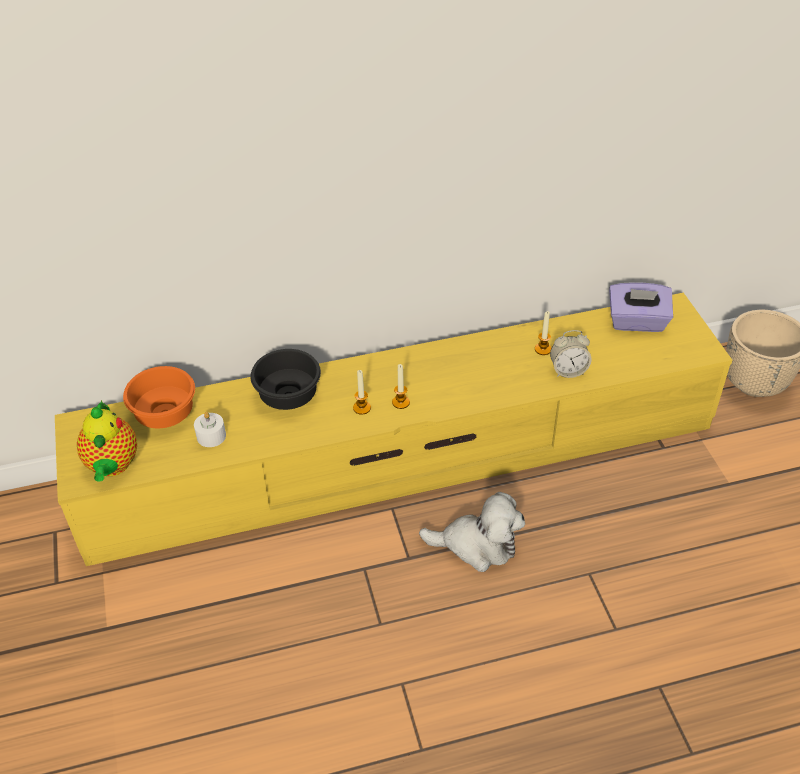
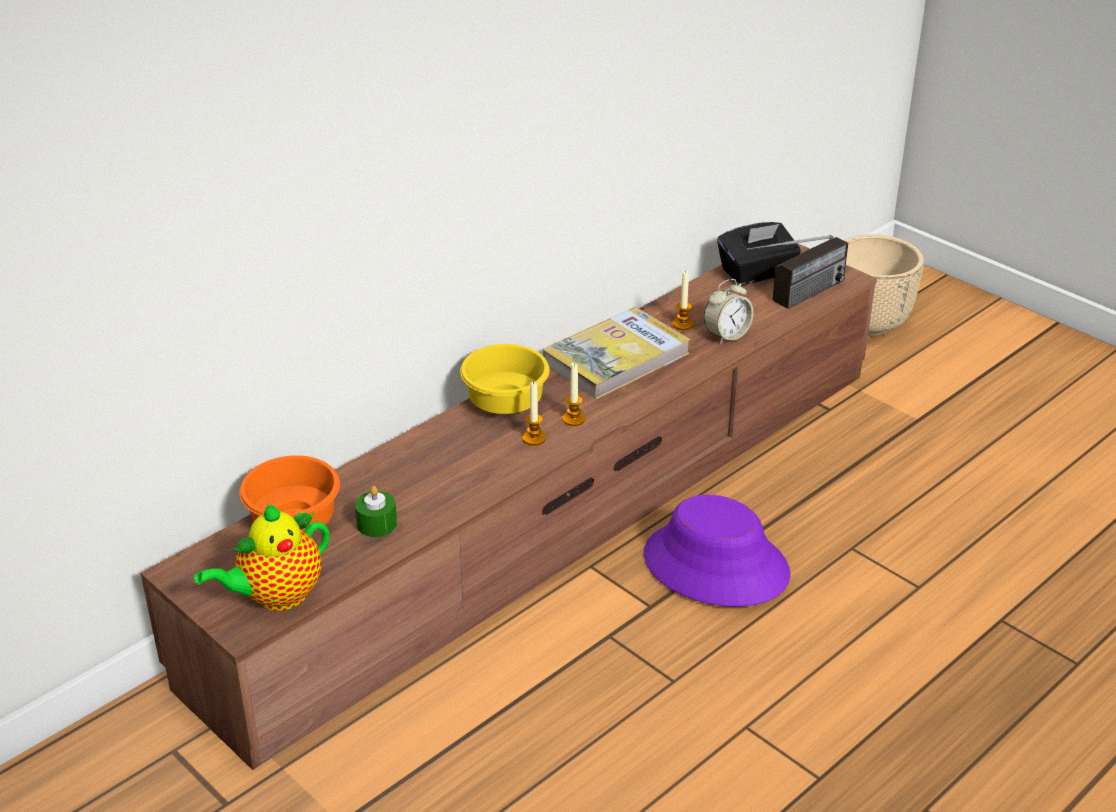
camera: 30 degrees left, 10 degrees down
yellow tv stand [55,293,732,566] -> brown tv stand [140,243,877,770]
teapot [77,400,137,482] -> teapot turned 90 degrees clockwise [194,504,329,611]
white candle [194,412,226,447] -> green candle [355,486,397,537]
black bowl [250,349,321,410] -> none
plush toy [419,492,525,572] -> purple hat [644,495,790,607]
purple tissue box [609,282,673,332] -> black tissue box [717,222,801,285]
none -> yellow bowl [460,344,550,414]
none -> book [543,307,690,399]
none -> radio [747,235,848,309]

